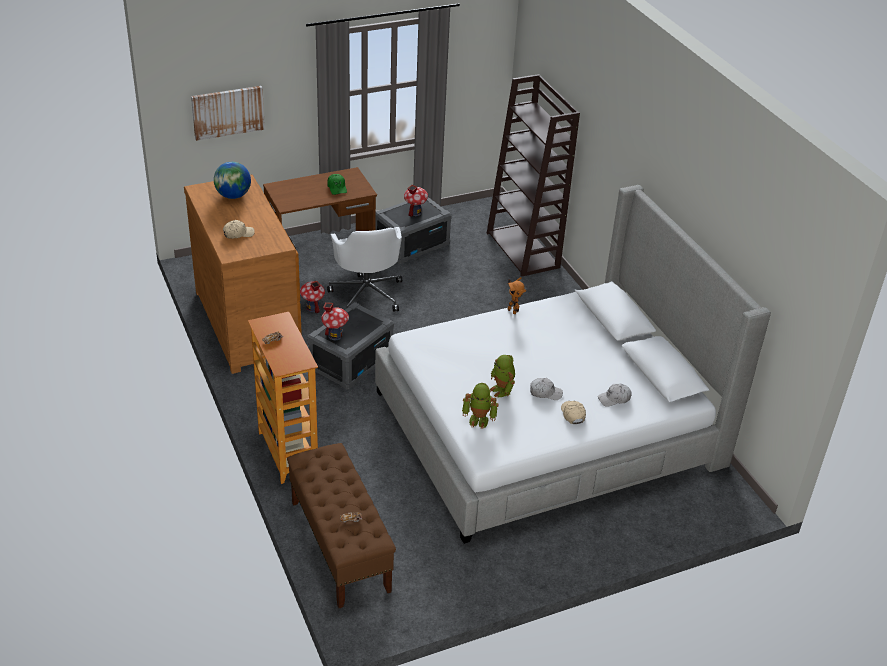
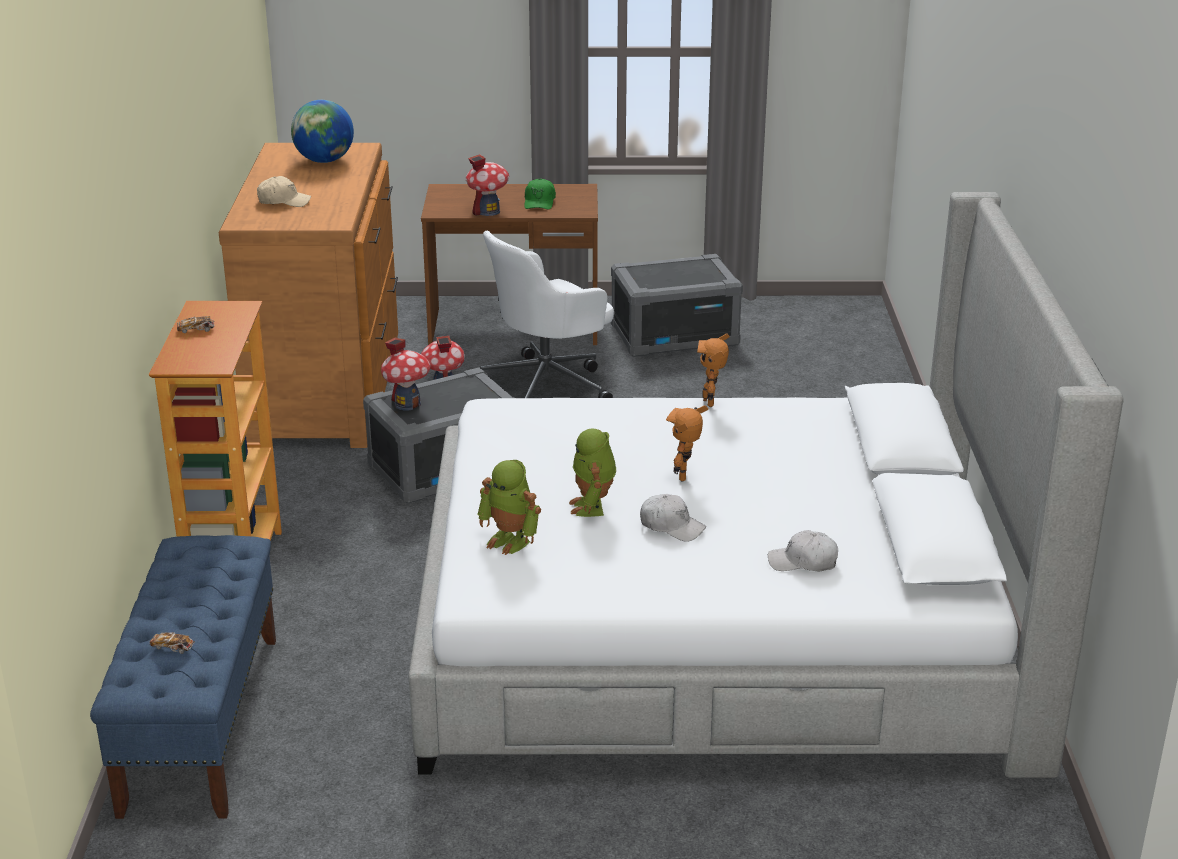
camera: 25 degrees right, 10 degrees down
picture [191,86,265,141] -> none
brown bench [287,443,396,608] -> blue bench [90,535,276,819]
white office chair [327,227,402,312] -> white office chair turned 45 degrees clockwise [480,231,614,398]
toy house [404,185,428,217] -> toy house moved to [466,154,509,216]
brown bookcase [487,74,580,277] -> none
beige cap [561,401,586,424] -> none
none -> toy robot [666,405,708,482]

